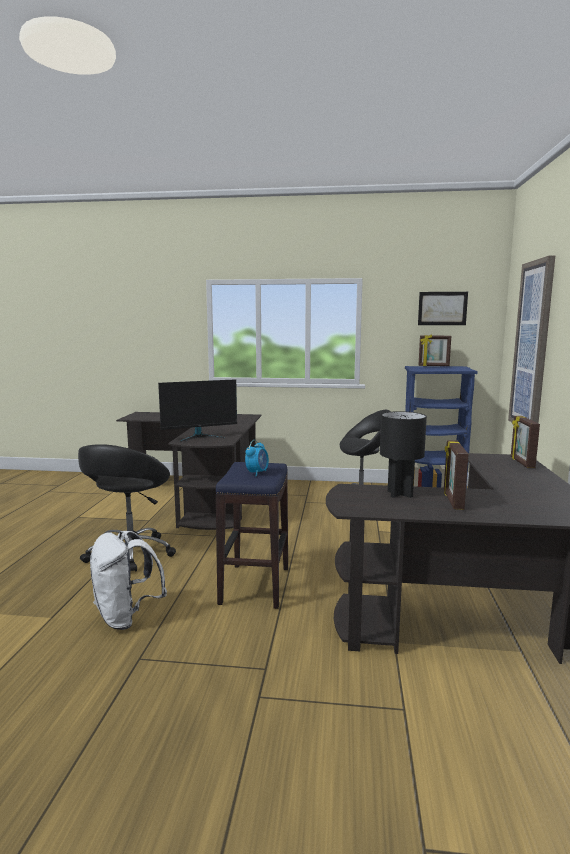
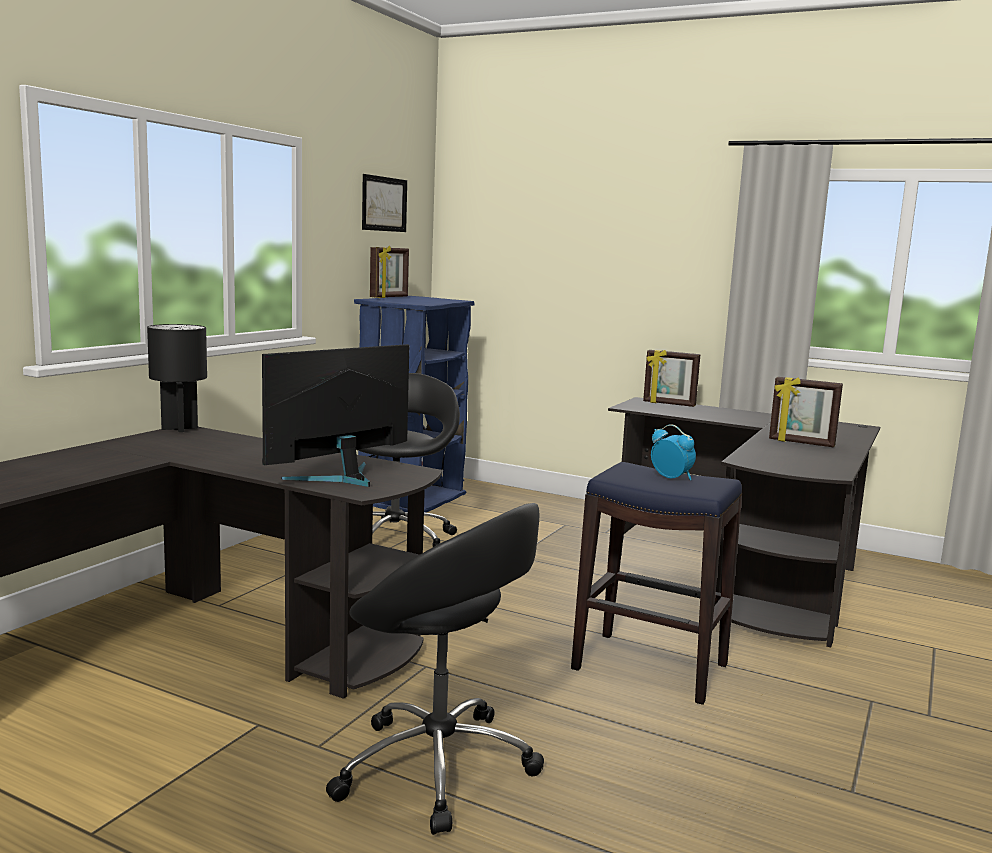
camera: 70 degrees left, 0 degrees up
white backpack [90,531,167,630] -> none
monitor [158,379,237,442] -> monitor turned 135 degrees counterclockwise [262,344,409,487]
black table lamp [380,411,427,498] -> black table lamp moved to [147,324,207,432]
picture [508,256,555,423] -> none

